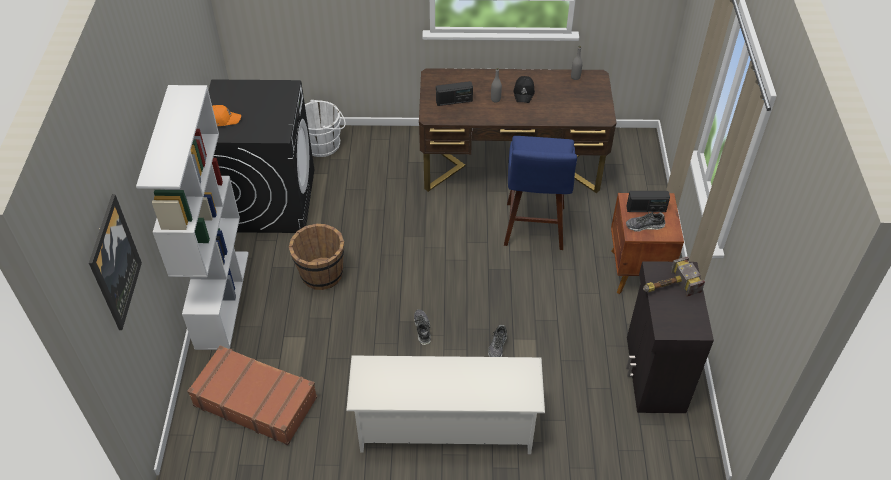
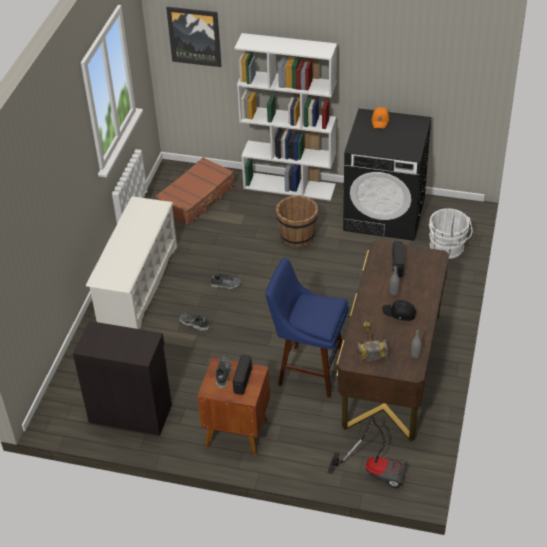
camera: 105 degrees right, 5 degrees down
hammer [643,256,705,297] -> hammer moved to [357,321,388,362]
none -> vacuum cleaner [327,416,407,488]

